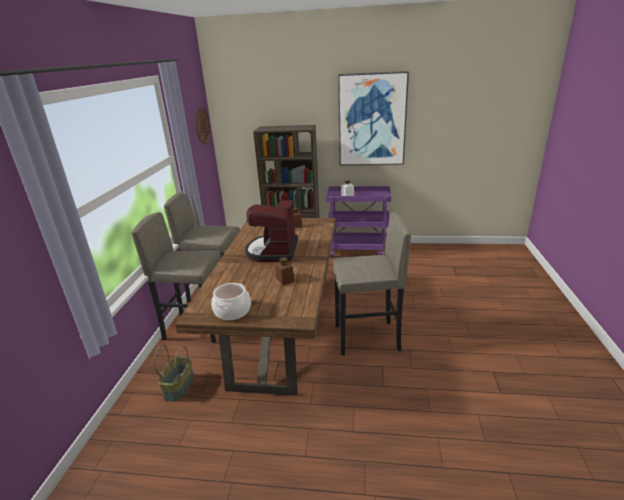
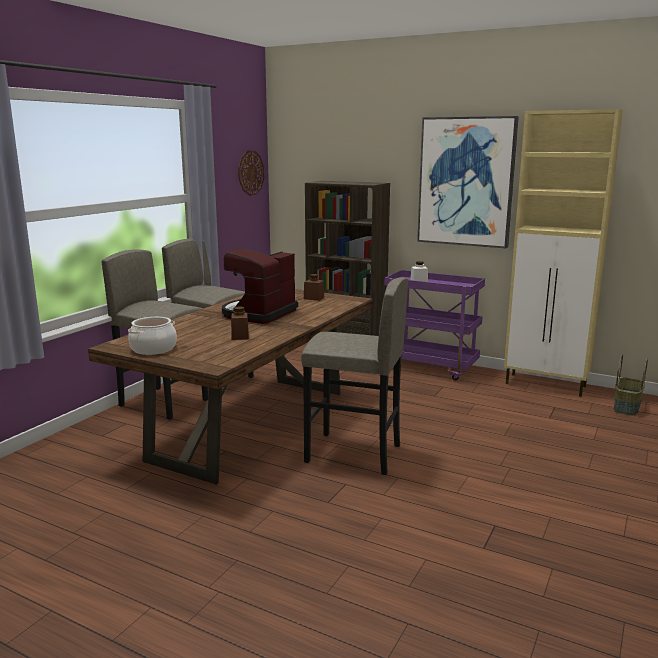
camera: 20 degrees right, 10 degrees down
basket [154,344,194,402] -> basket moved to [614,354,648,416]
none -> beige cabinet [504,109,623,397]

